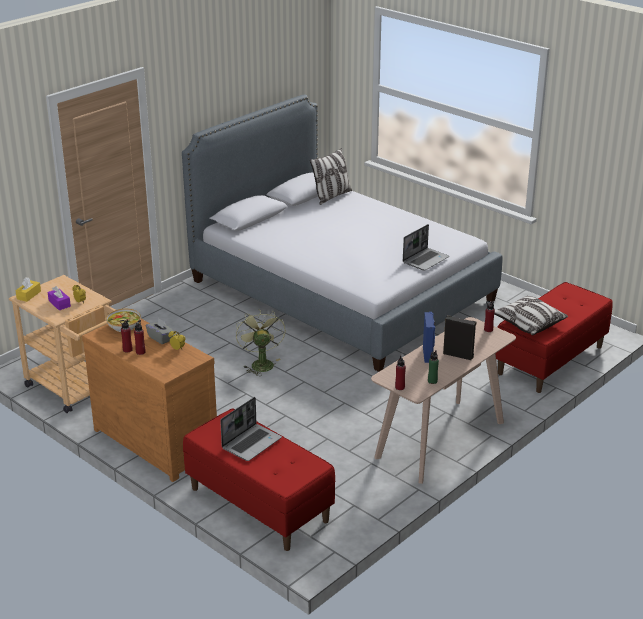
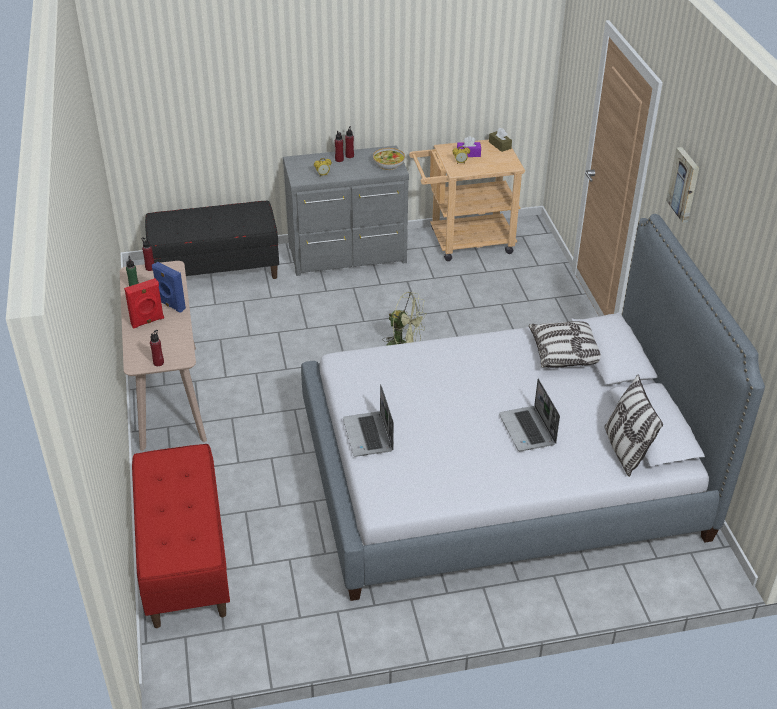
camera: 125 degrees right, 10 degrees up
yellow tissue box [15,277,41,302] -> brown tissue box [489,128,512,152]
brown dresser [82,319,217,482] -> grey dresser [283,145,409,276]
grey tissue box [146,318,174,344] -> none
red bench [183,408,335,551] -> black bench [145,201,279,279]
laptop [220,397,282,461] -> laptop moved to [499,379,560,451]
black speaker [443,315,477,360] -> red speaker [124,278,164,329]
pillow [494,295,568,335] -> pillow moved to [529,321,601,368]
none -> picture [666,147,699,223]

